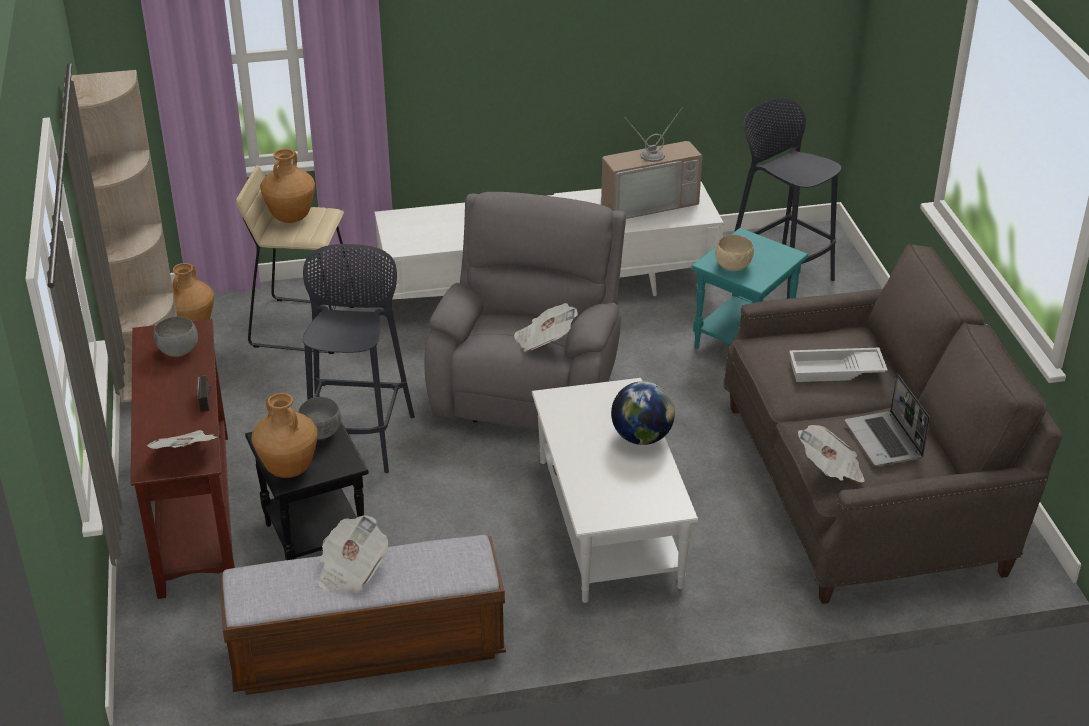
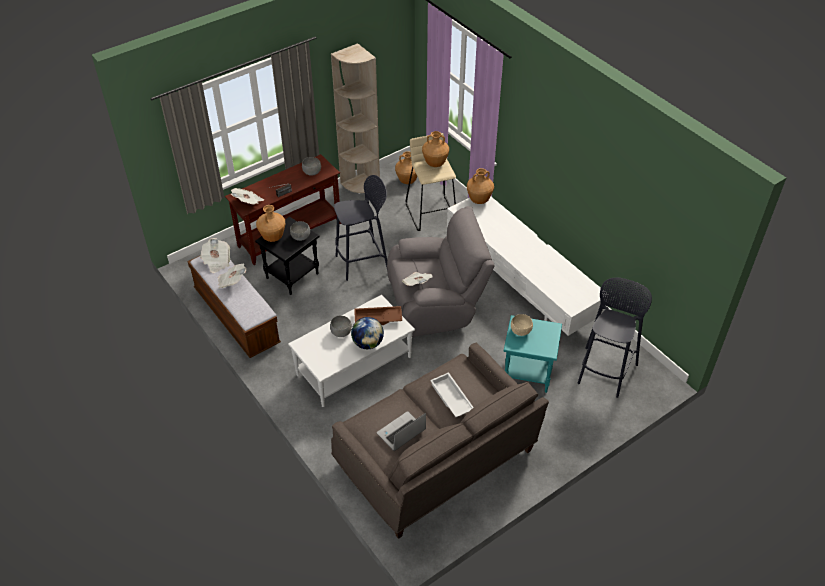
camera: 65 degrees right, 10 degrees up
television [601,107,702,219] -> none
newspaper [798,425,865,482] -> newspaper moved to [200,238,230,273]
none -> grey bowl [330,316,352,337]
none -> brown tray [354,306,402,325]
none -> brown vase [467,168,494,204]

